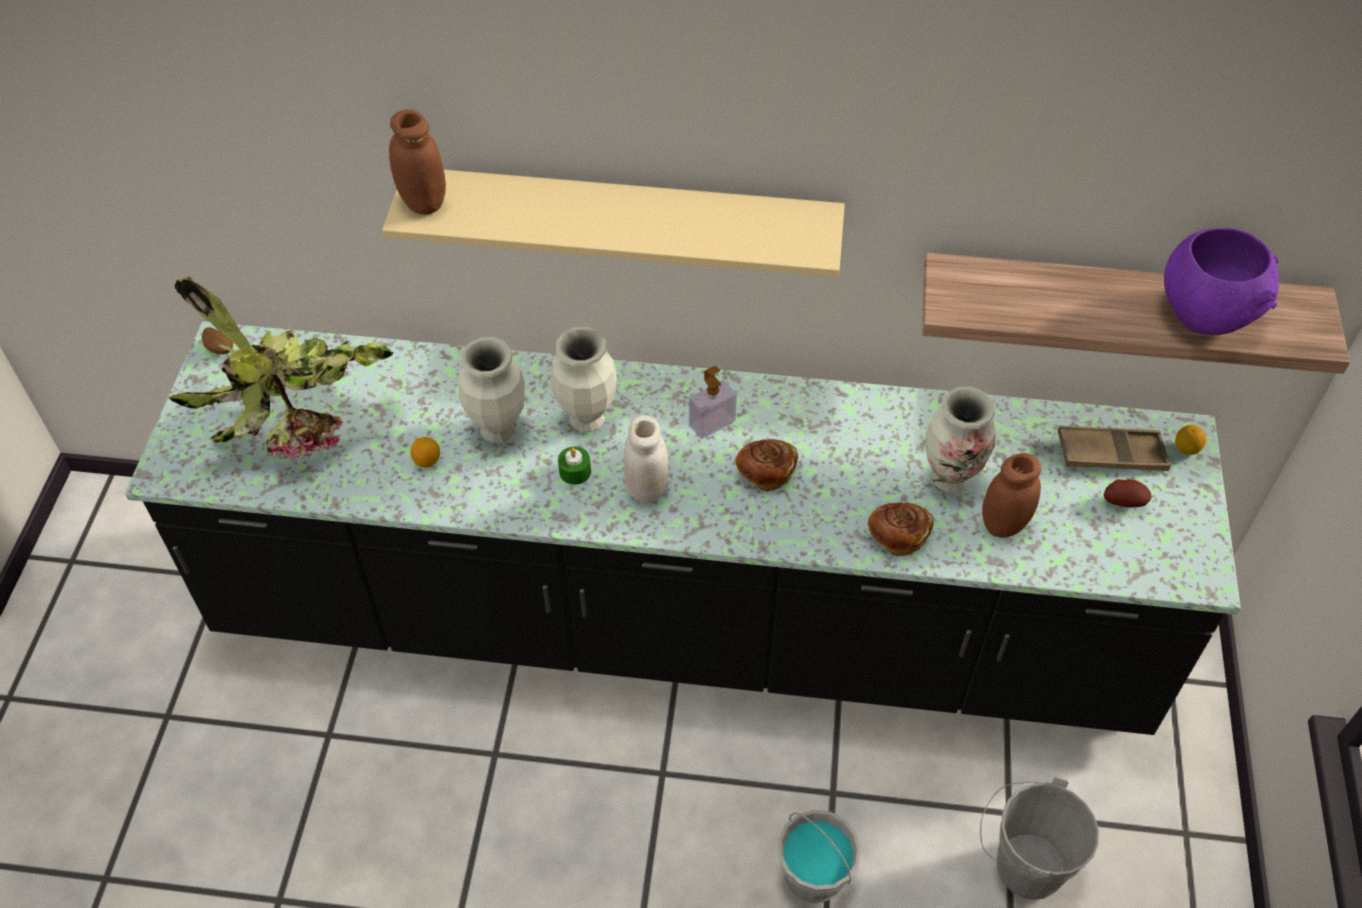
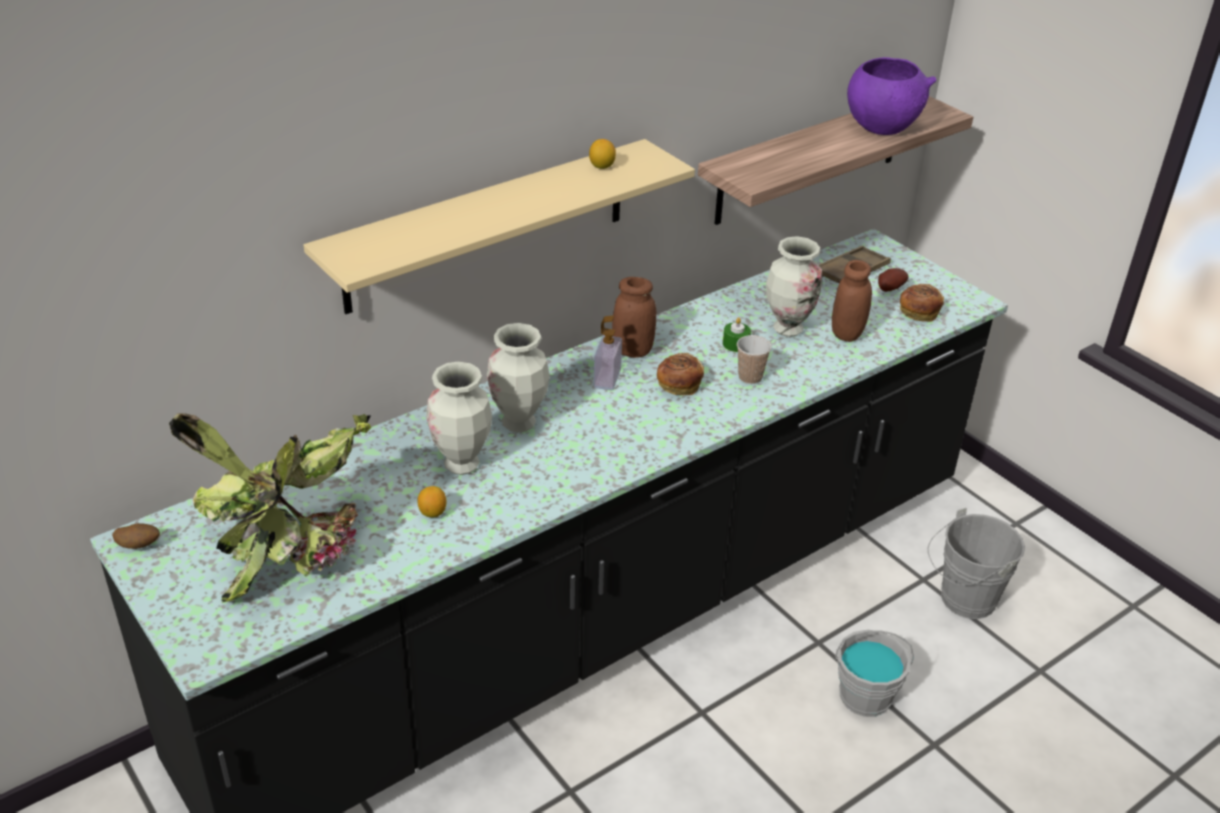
camera: 45 degrees left, 15 degrees down
brown jar [389,110,446,215] -> brown jar moved to [612,277,656,358]
green candle [558,446,591,485] -> green candle moved to [723,317,751,352]
white jar [624,415,669,503] -> none
bread [868,502,934,557] -> bread moved to [900,284,944,322]
lemon [1175,425,1206,455] -> lemon moved to [589,139,616,169]
none -> cup [737,335,772,384]

